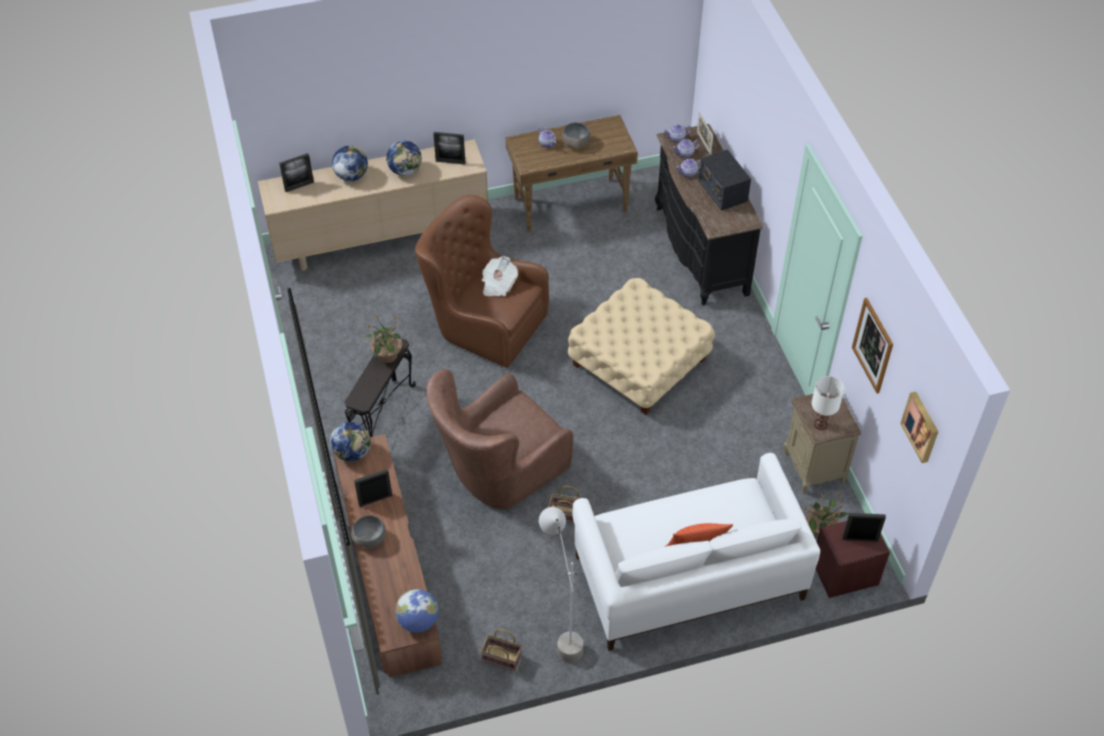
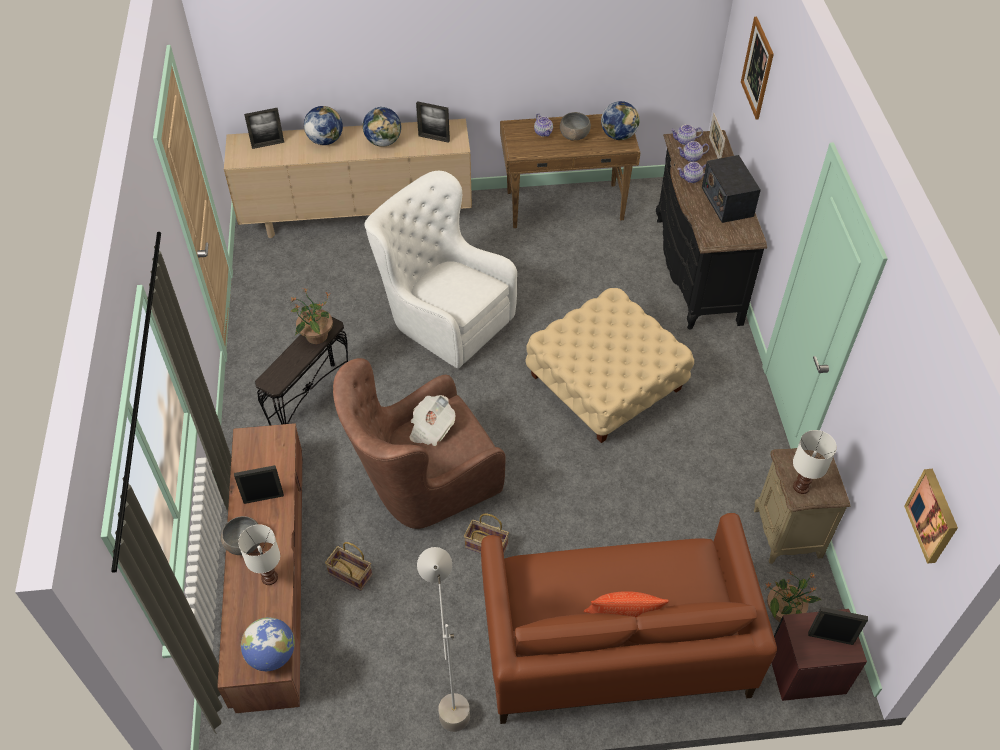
camera: 10 degrees right, 0 degrees up
globe [330,422,371,461] -> globe moved to [601,101,640,140]
brown armchair [415,195,549,368] -> white armchair [365,171,517,368]
basket [481,629,522,671] -> basket moved to [325,542,372,591]
newspaper [482,256,518,296] -> newspaper moved to [409,395,455,446]
white sofa [573,453,820,651] -> brown sofa [481,513,777,724]
picture [852,298,893,393] -> picture moved to [741,17,774,120]
none -> white table lamp [238,524,280,585]

